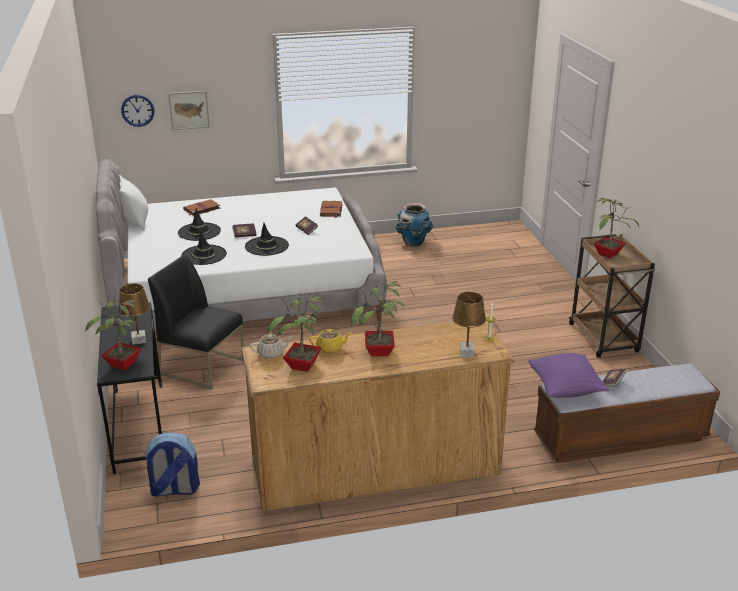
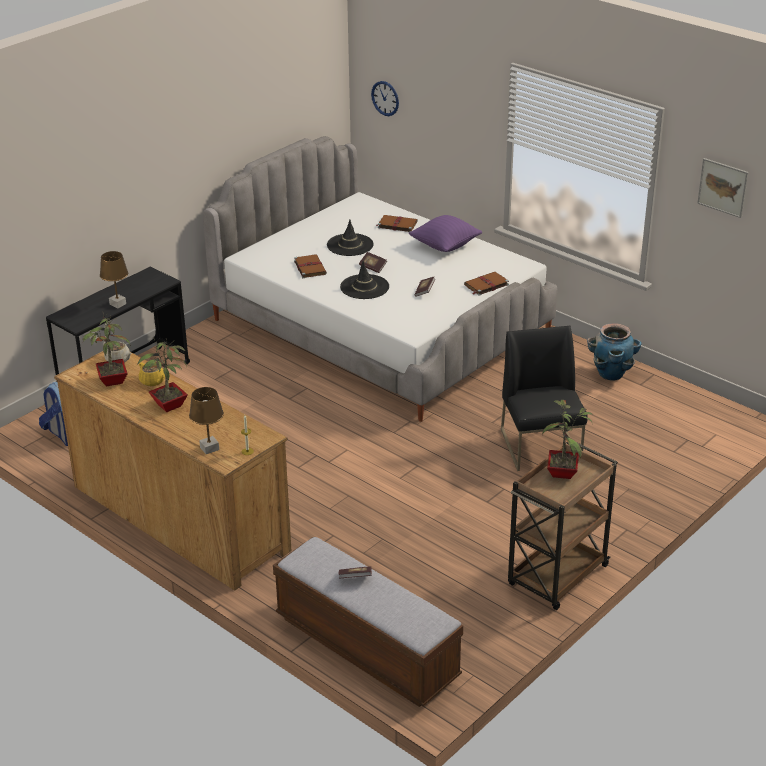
camera: 55 degrees right, 5 degrees up
potted plant [85,296,141,370] -> none
white pillow [119,174,148,231] -> none
black chair [148,254,244,390] -> black chair moved to [501,326,588,471]
picture [168,91,210,130] -> picture moved to [697,158,749,218]
black hat [181,232,227,265] -> brown book [294,254,327,278]
purple pillow [528,353,609,398] -> purple pillow moved to [409,215,482,252]

